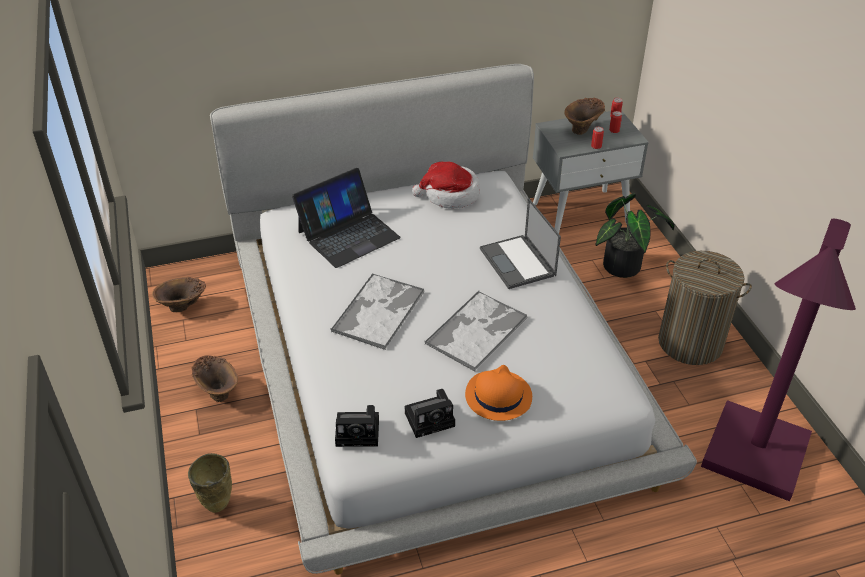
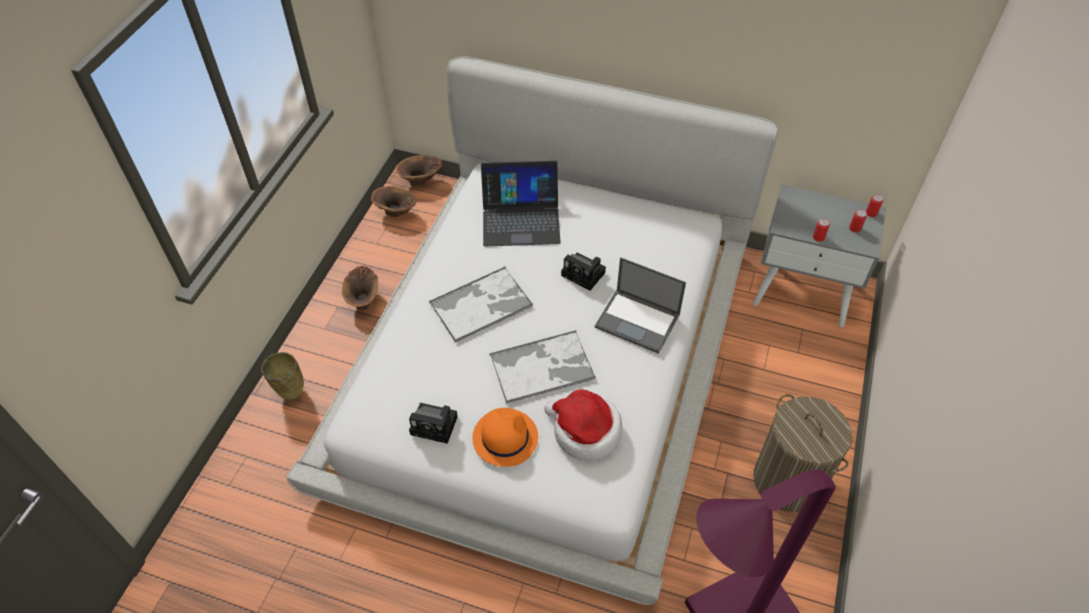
camera: 35 degrees right, 10 degrees up
camera [335,405,379,447] -> camera moved to [561,252,606,291]
hat [412,162,480,209] -> hat moved to [544,389,623,461]
laptop [480,198,561,289] -> laptop turned 75 degrees counterclockwise [595,257,686,354]
brown vase [564,98,605,135] -> brown vase moved to [396,155,442,186]
potted plant [595,194,675,278] -> none

